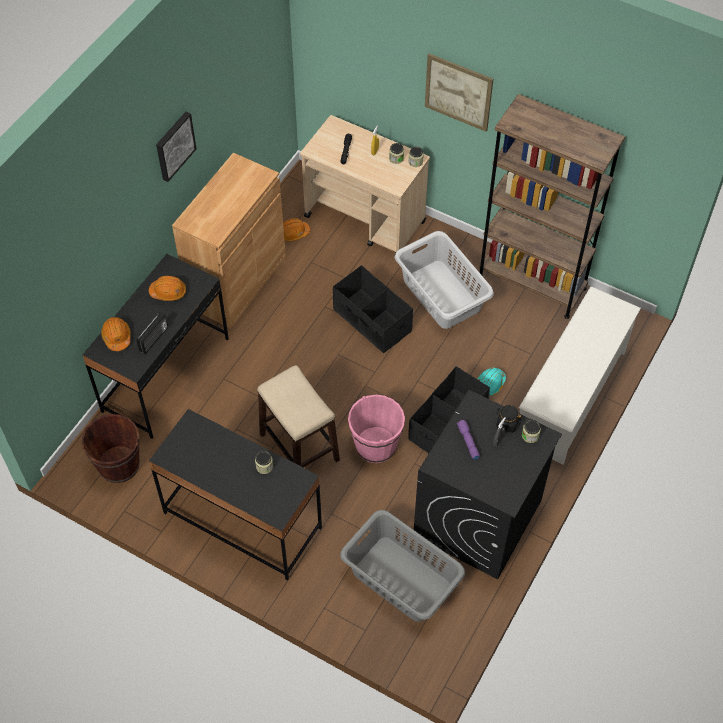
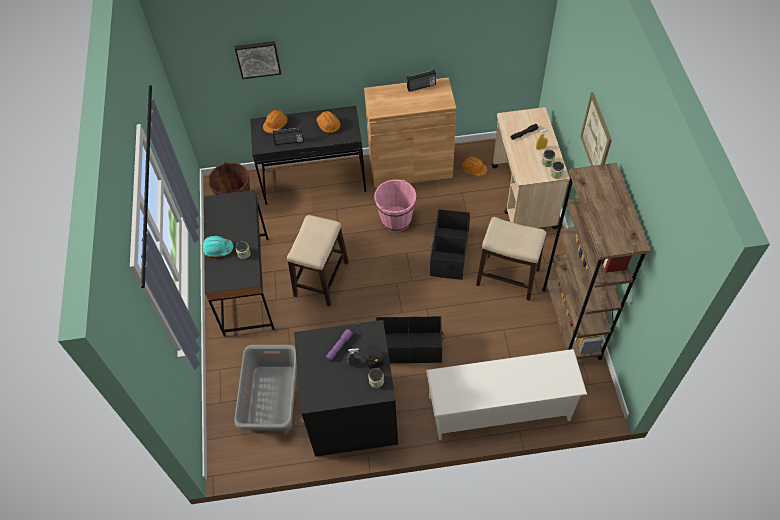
camera: 55 degrees right, 0 degrees up
picture [156,112,196,182] -> picture moved to [235,41,281,79]
pink bucket [348,395,405,463] -> pink bucket moved to [374,179,416,232]
grey laundry basket [395,231,494,329] -> stool [476,217,547,301]
turquoise hard hat [477,368,506,396] -> turquoise hard hat moved to [202,236,233,257]
none -> radio [407,69,436,92]

